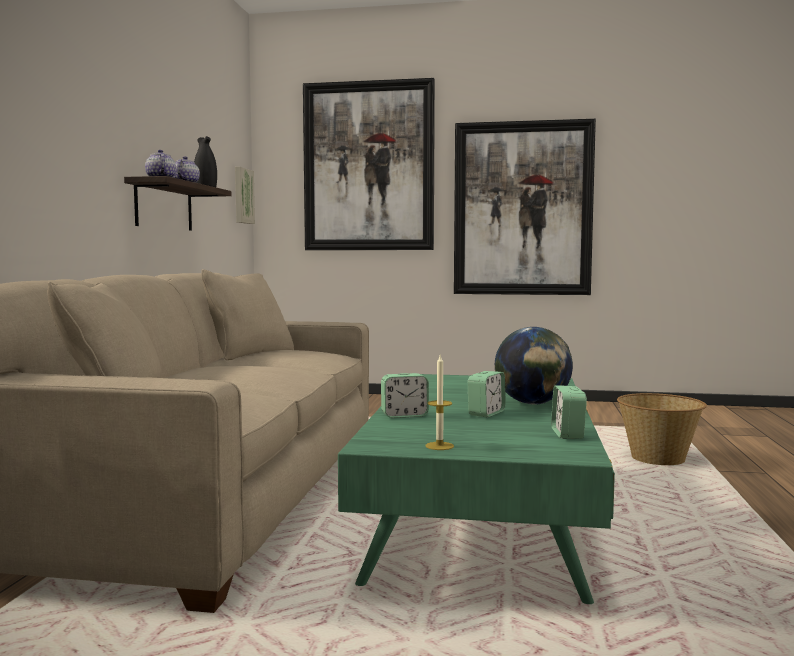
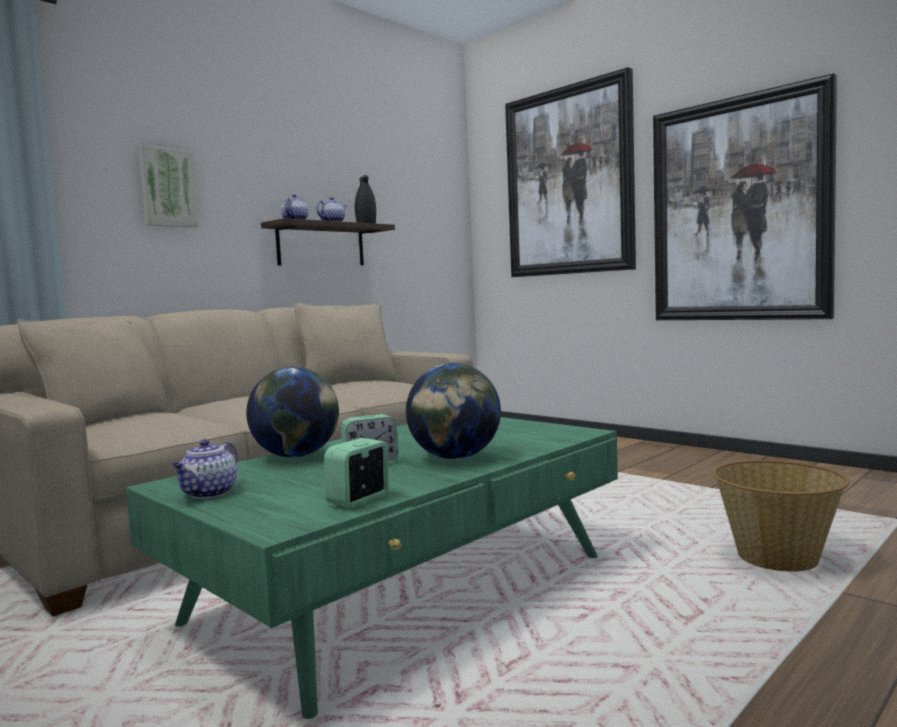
camera: 35 degrees right, 0 degrees up
picture [235,167,255,224] -> picture moved to [138,145,199,227]
alarm clock [381,373,429,418] -> globe [246,367,339,458]
candle [425,355,454,450] -> teapot [172,439,237,499]

